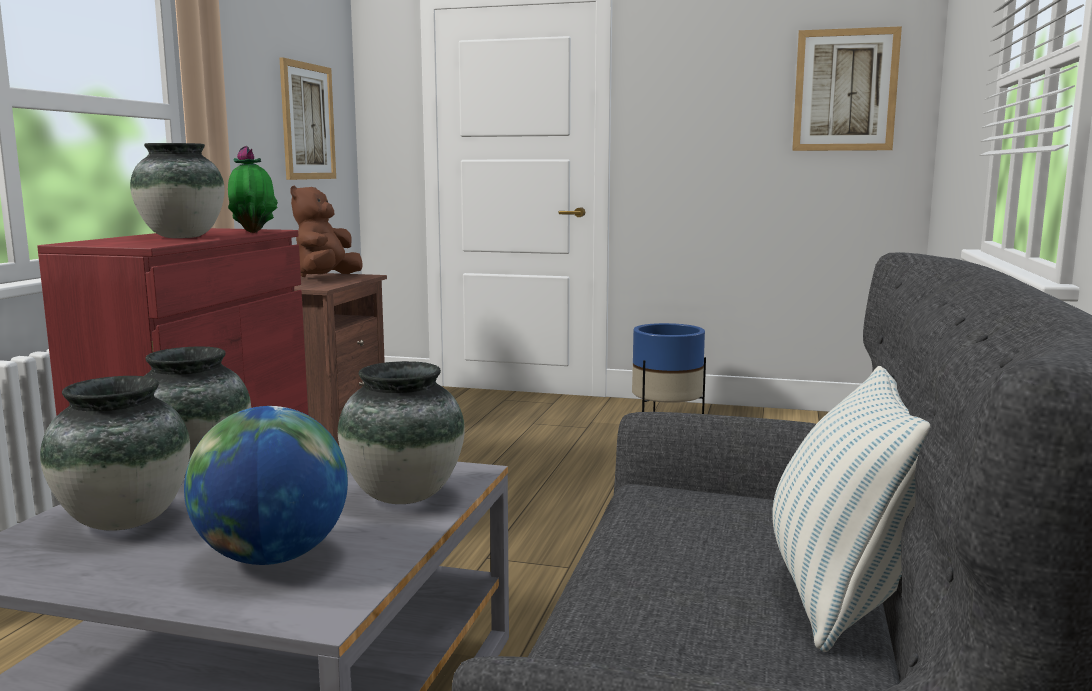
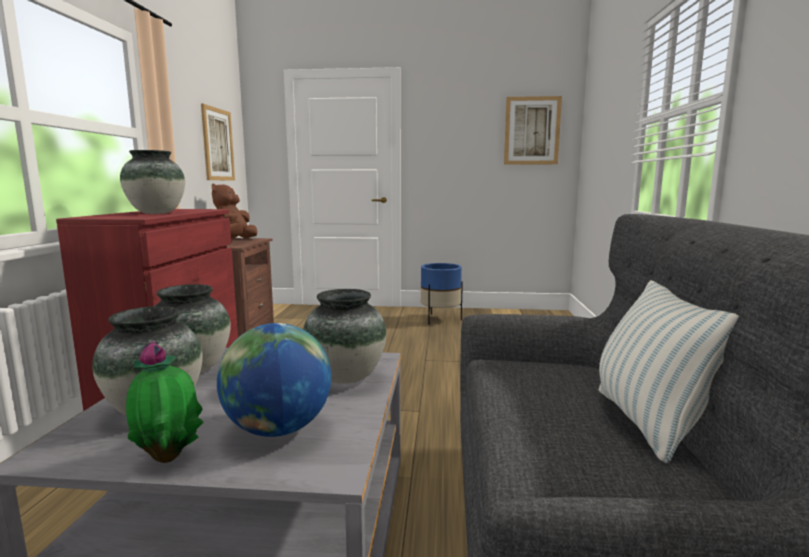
camera: 10 degrees left, 0 degrees up
potted plant [228,146,278,233] -> potted plant moved to [126,341,204,463]

